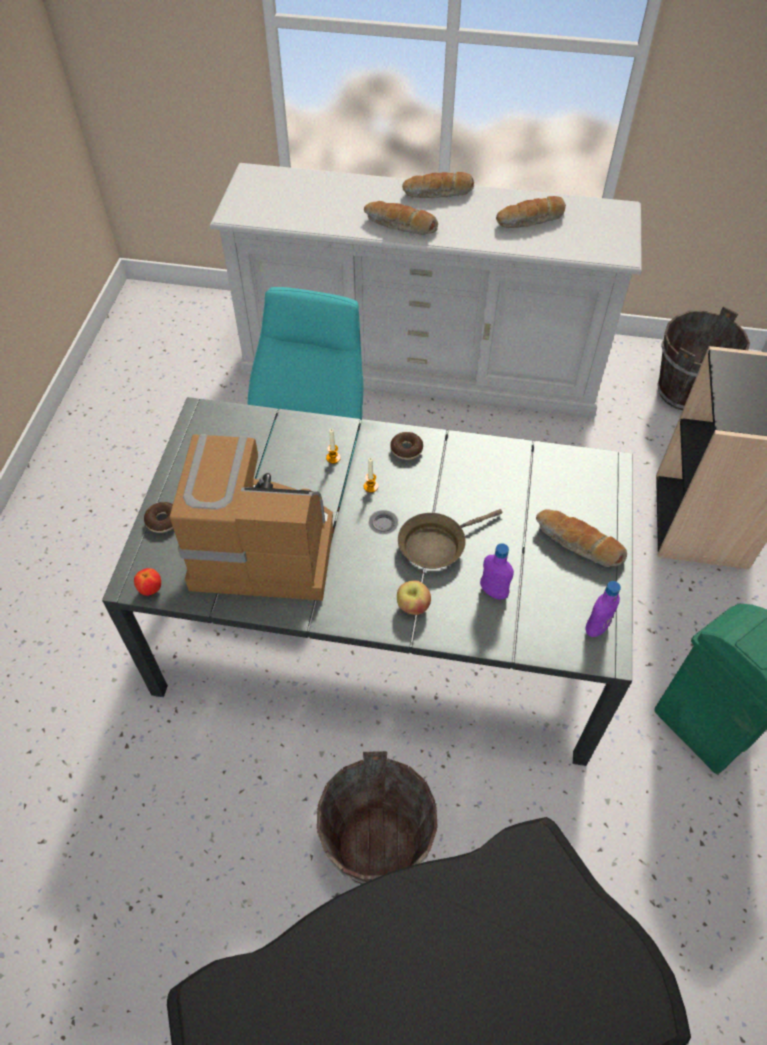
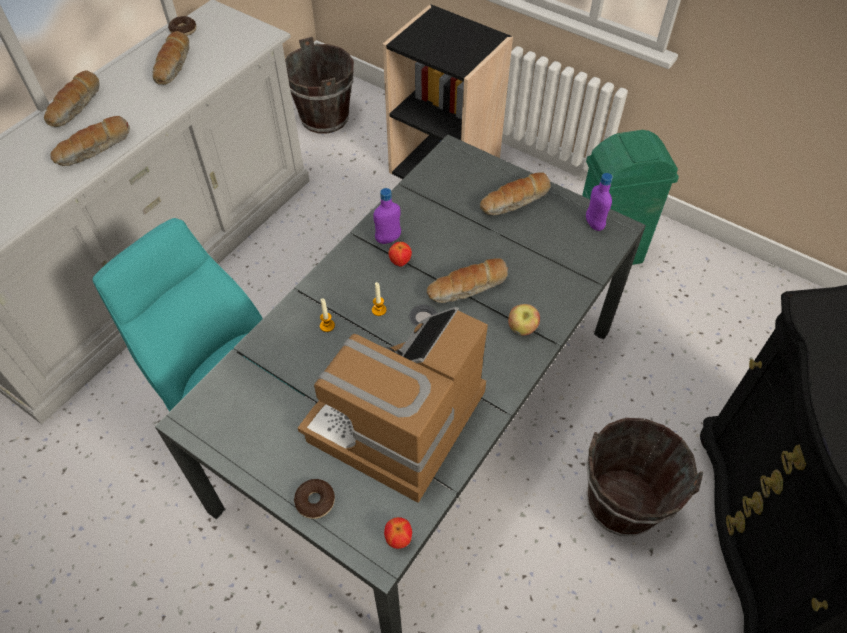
camera: 65 degrees left, 0 degrees up
donut [390,432,423,460] -> donut moved to [168,16,196,36]
brown frying pan [398,509,503,569] -> bread [426,258,508,303]
purple bottle [480,543,514,600] -> purple bottle moved to [373,188,401,244]
none -> apple [388,242,412,267]

